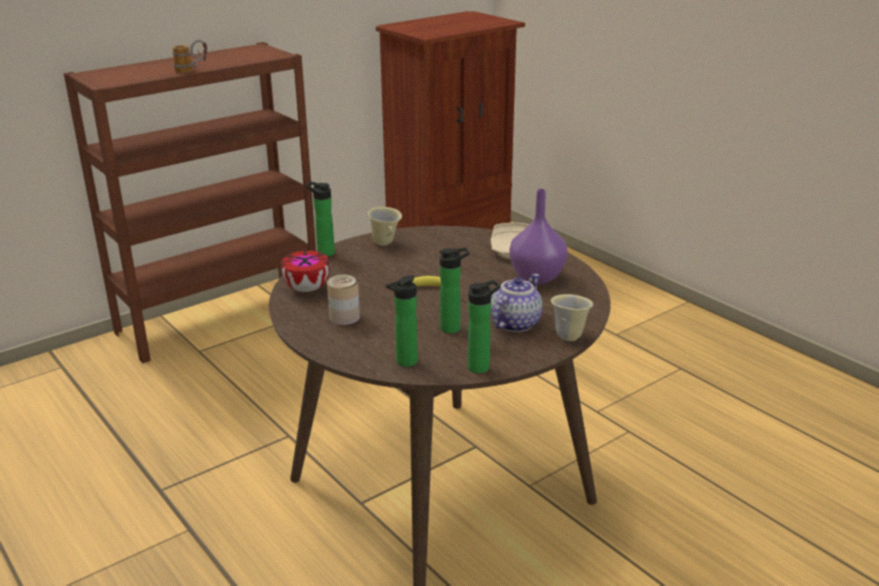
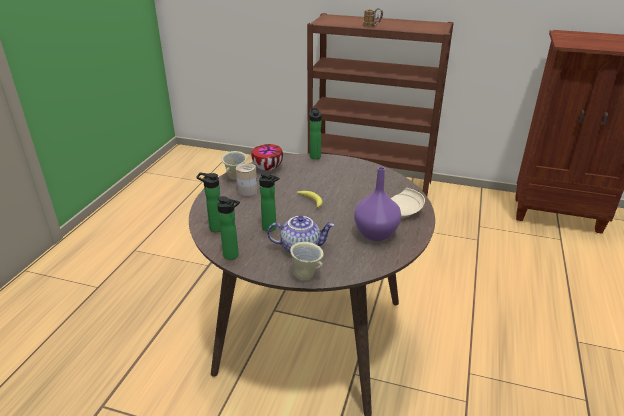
camera: 55 degrees right, 5 degrees up
beige mug [368,207,402,246] -> beige mug moved to [221,151,247,180]

